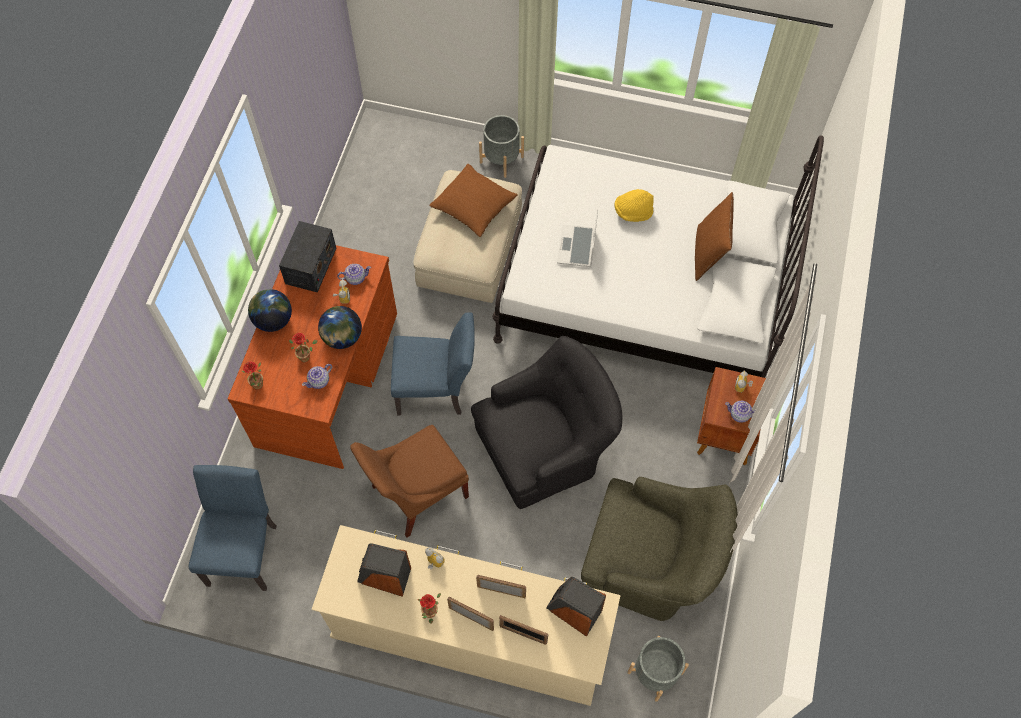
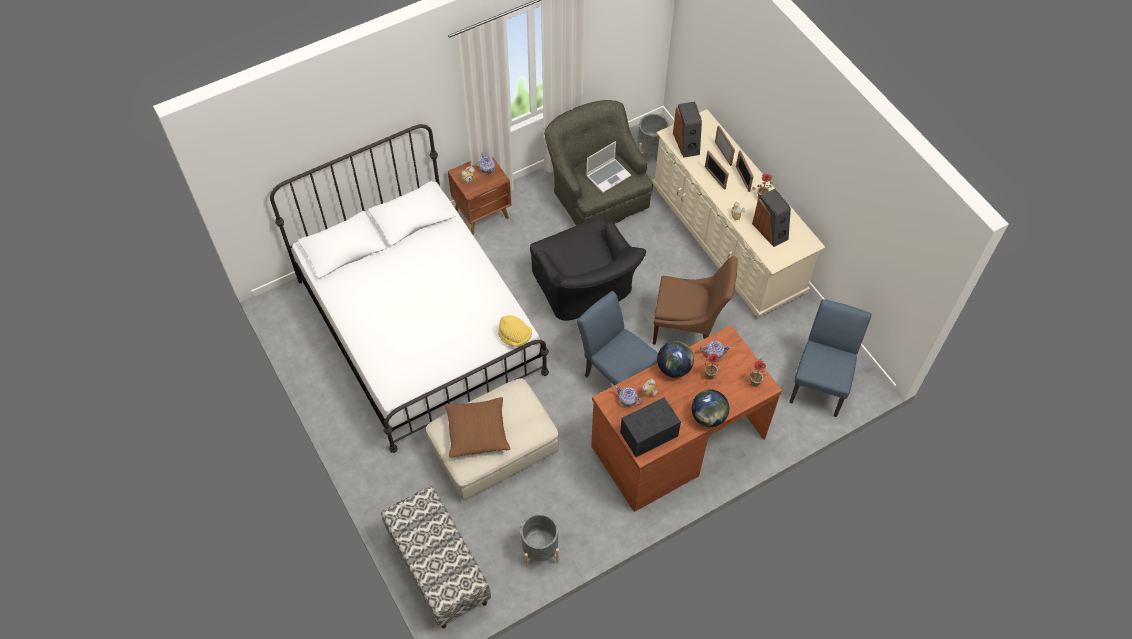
camera: 135 degrees left, 5 degrees down
blue chair [189,465,277,591] -> blue chair turned 150 degrees clockwise [789,299,872,417]
black armchair [471,336,622,509] -> black armchair turned 135 degrees counterclockwise [530,217,646,321]
grey planter [479,115,524,178] -> grey planter moved to [521,514,559,568]
laptop [557,209,598,267] -> laptop moved to [586,141,631,193]
yellow hat [614,189,654,222] -> yellow hat moved to [498,315,532,347]
brown pillow [695,192,734,281] -> none
none -> bench [381,486,491,629]

